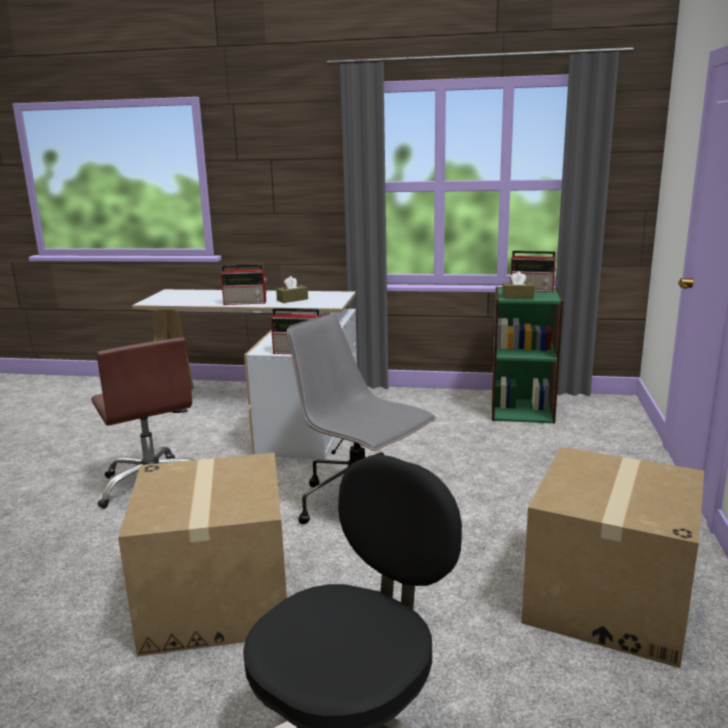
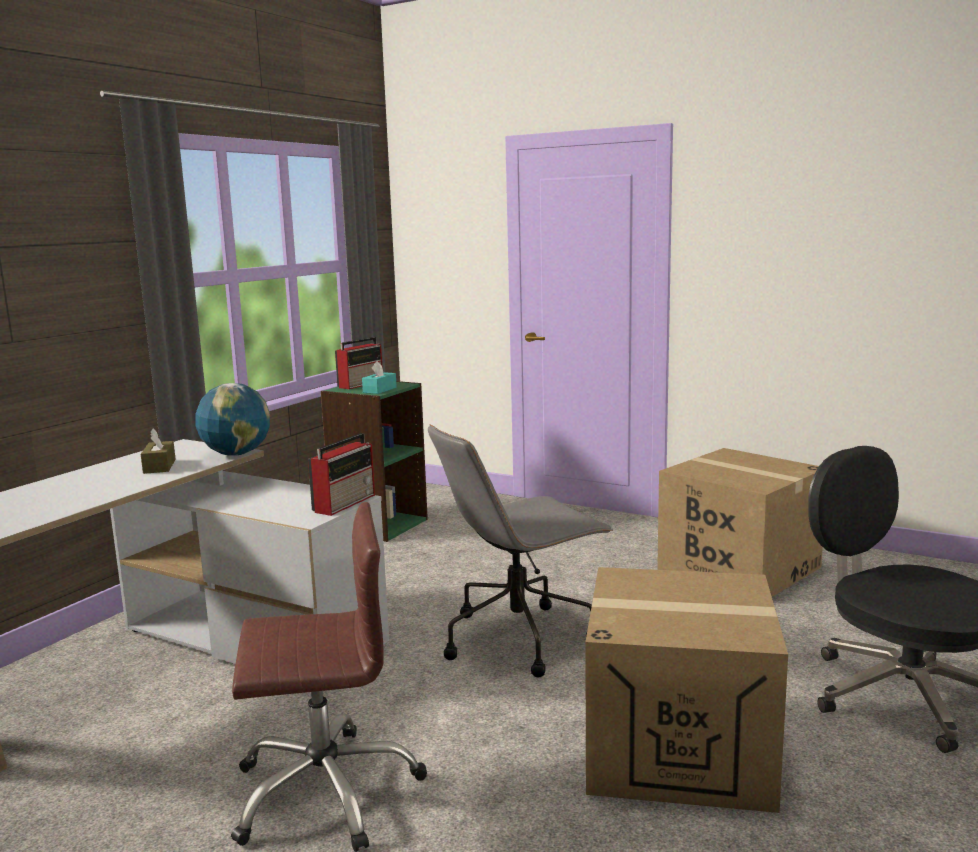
camera: 70 degrees left, 5 degrees down
radio [221,264,267,305] -> none
brown tissue box [502,271,534,299] -> turquoise tissue box [362,361,397,394]
none -> globe [196,383,270,456]

